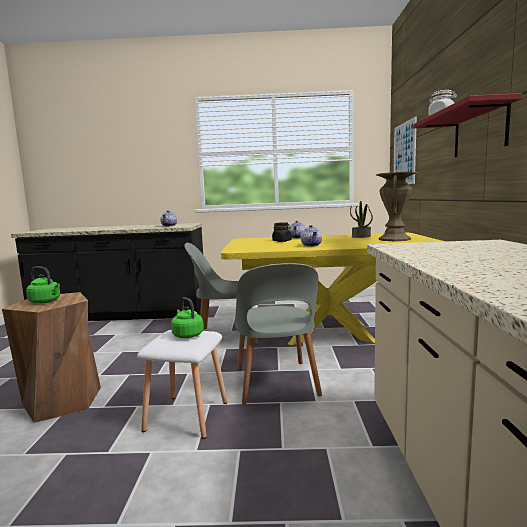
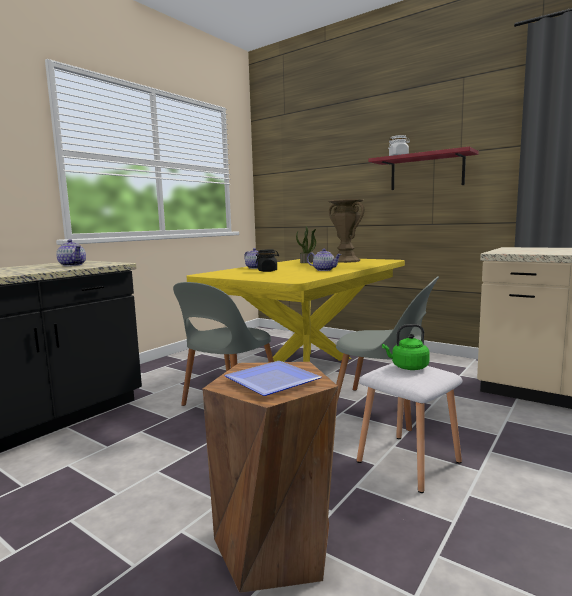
camera: 55 degrees left, 0 degrees up
green kettle [26,266,60,304] -> plate [224,361,321,396]
picture [394,116,417,184] -> none

